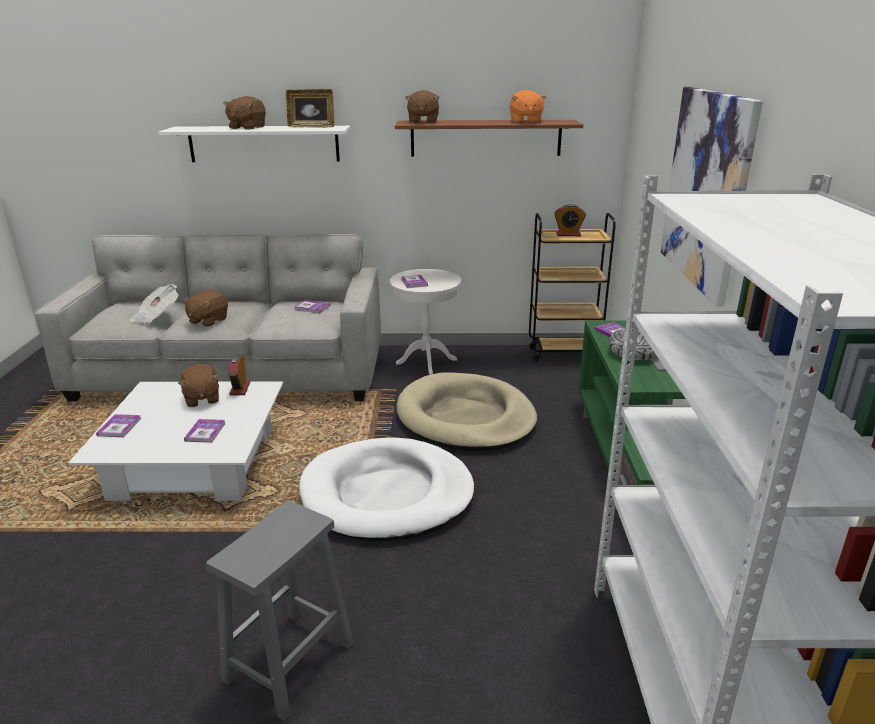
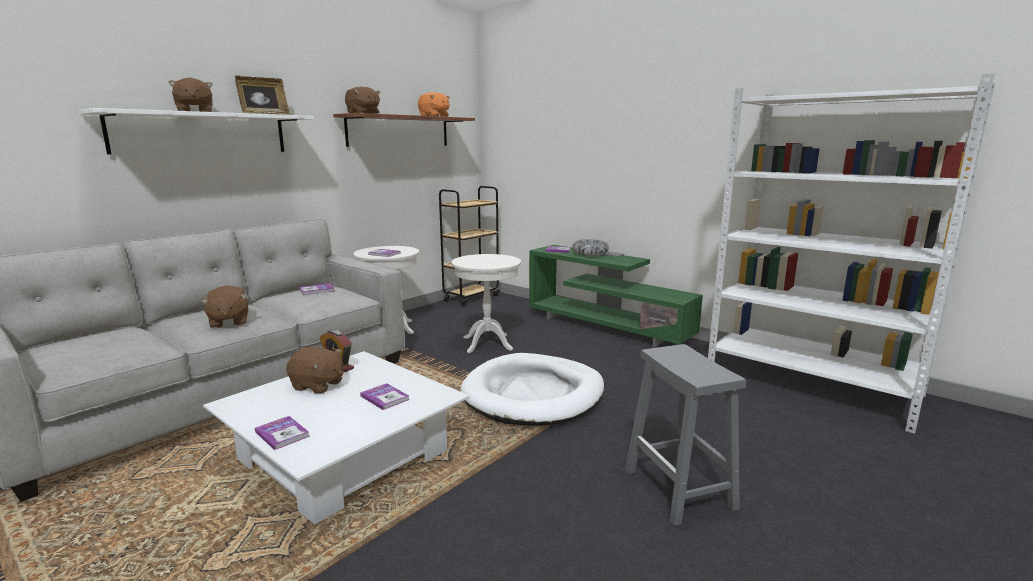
camera: 50 degrees left, 10 degrees down
newspaper [130,284,178,323] -> none
beige dog bed [397,372,537,451] -> white side table [452,254,521,353]
alarm clock [554,204,586,236] -> none
picture [660,87,763,307] -> none

